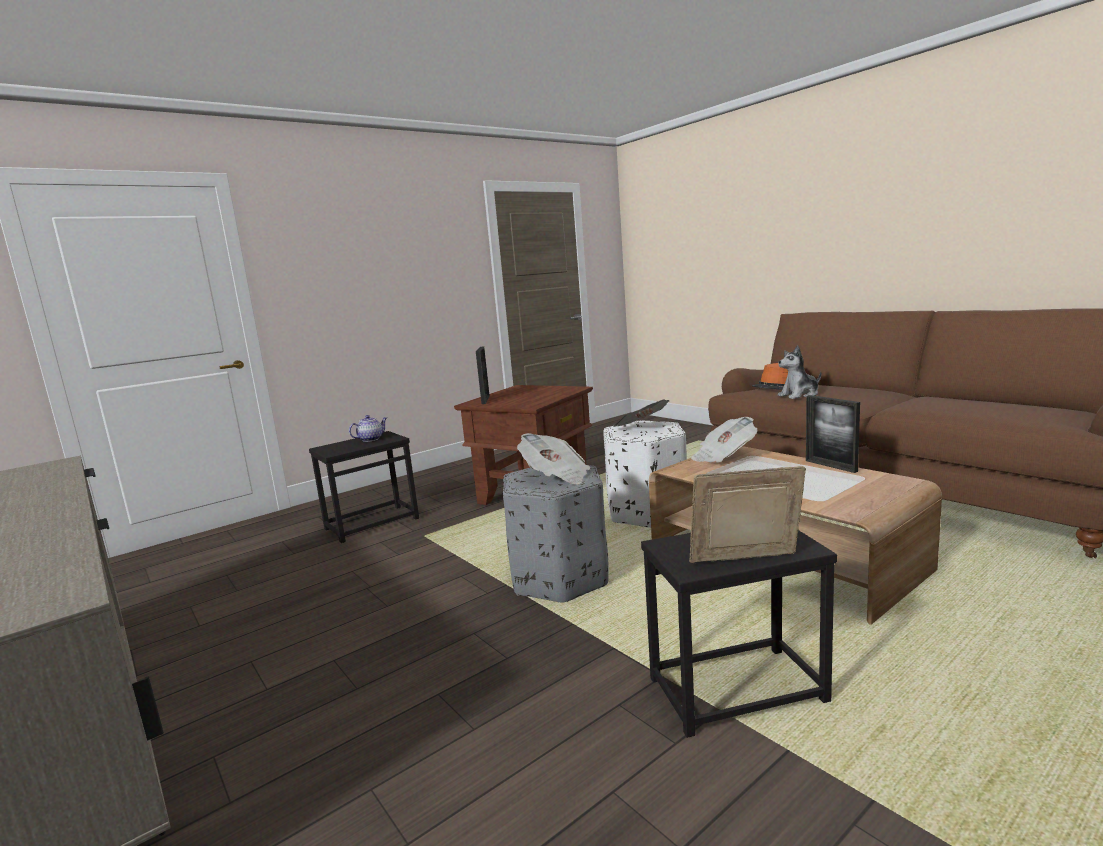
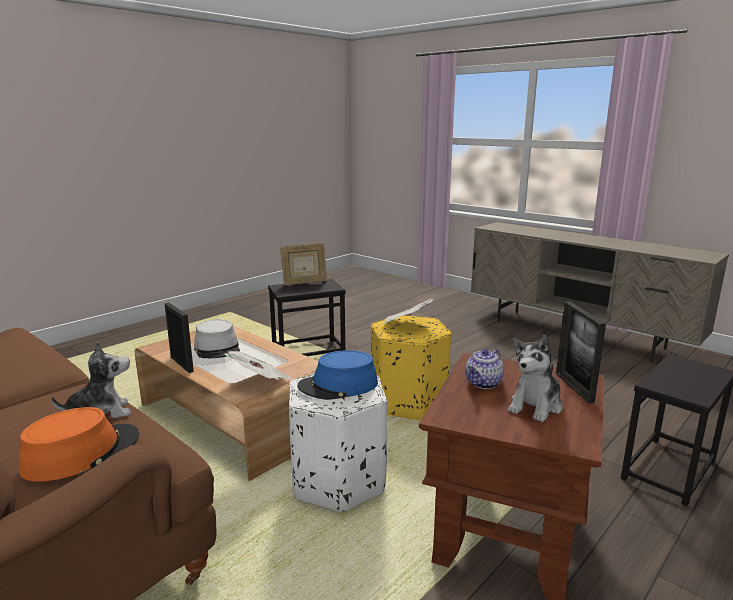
camera: 170 degrees right, 5 degrees up
teapot [349,415,387,442] -> teapot moved to [465,348,504,389]
grey ottoman [503,465,609,602] -> yellow ottoman [371,315,451,420]
newspaper [613,399,669,427] -> blue hat [297,350,378,400]
none -> grey hat [194,319,240,358]
none -> plush toy [508,335,563,422]

